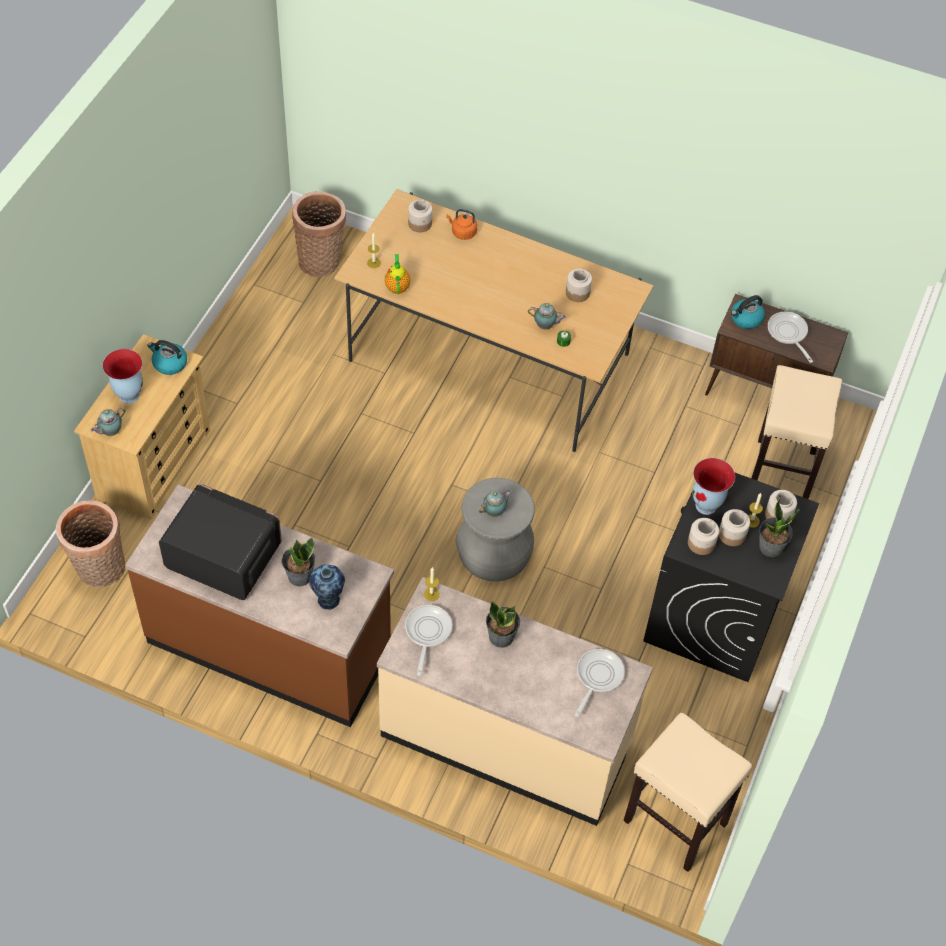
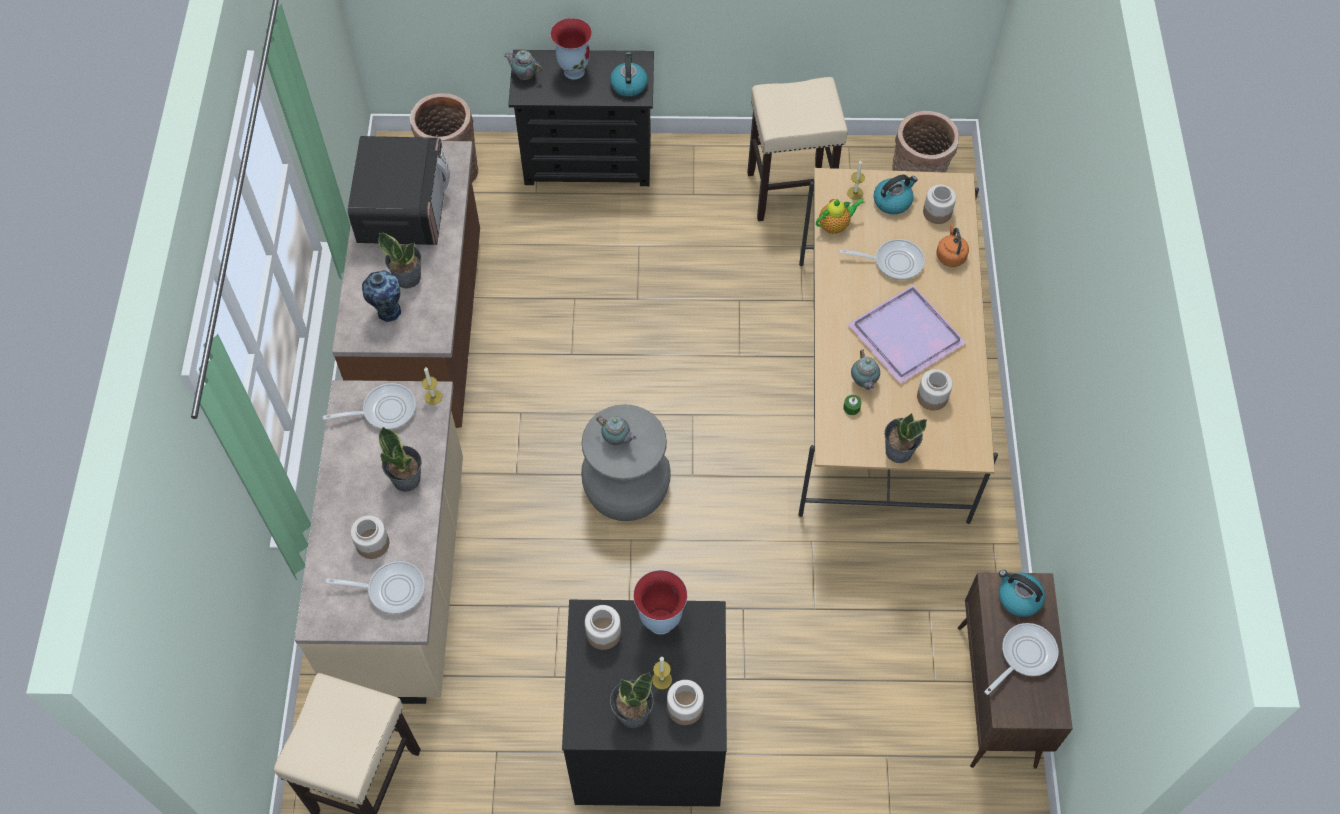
camera: 70 degrees right, 5 degrees up
beige dresser [74,334,210,520] -> black dresser [508,50,654,186]
jar [719,509,750,546] -> jar moved to [350,515,389,559]
beige stool [751,365,842,499] -> beige stool moved to [747,77,848,221]
none -> frying pan [840,239,925,280]
none -> purple tray [848,285,967,384]
none -> kettle [874,175,918,215]
none -> potted plant [884,413,927,463]

